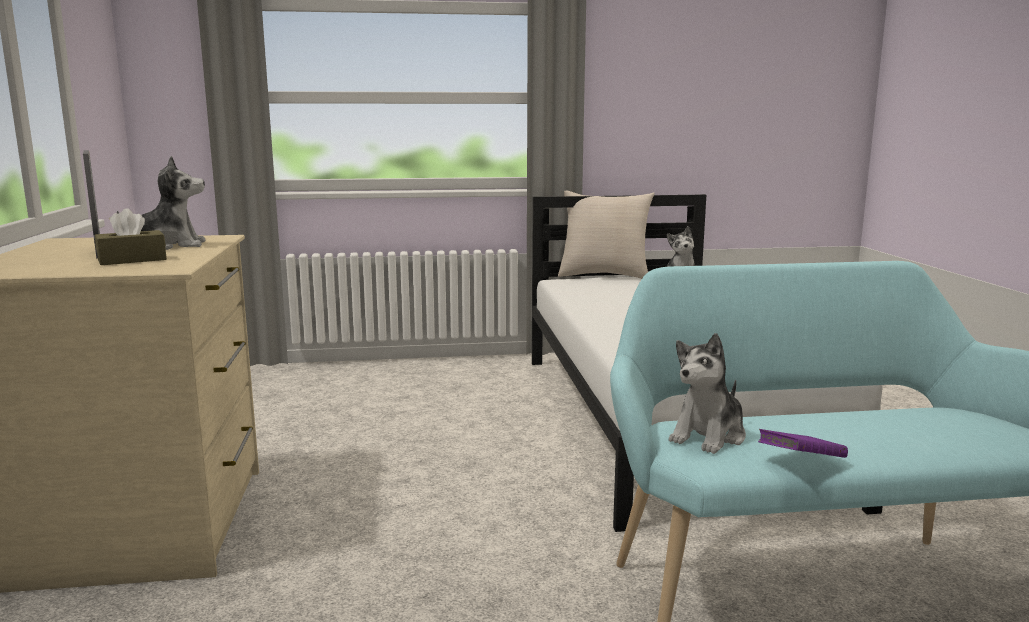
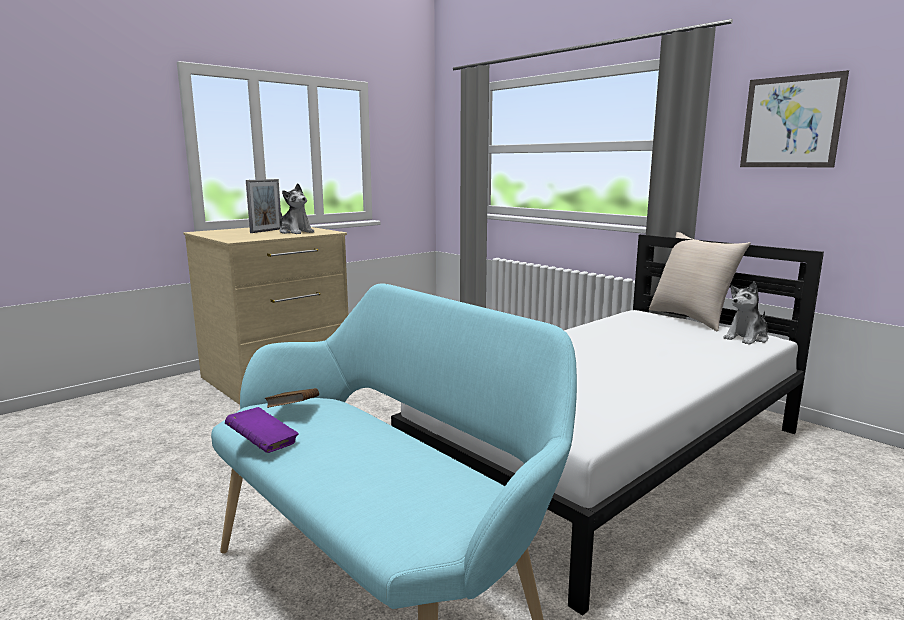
camera: 55 degrees right, 0 degrees up
brown tissue box [95,208,167,265] -> none
plush toy [669,333,746,454] -> brown book [265,388,319,408]
none -> picture [740,70,849,167]

